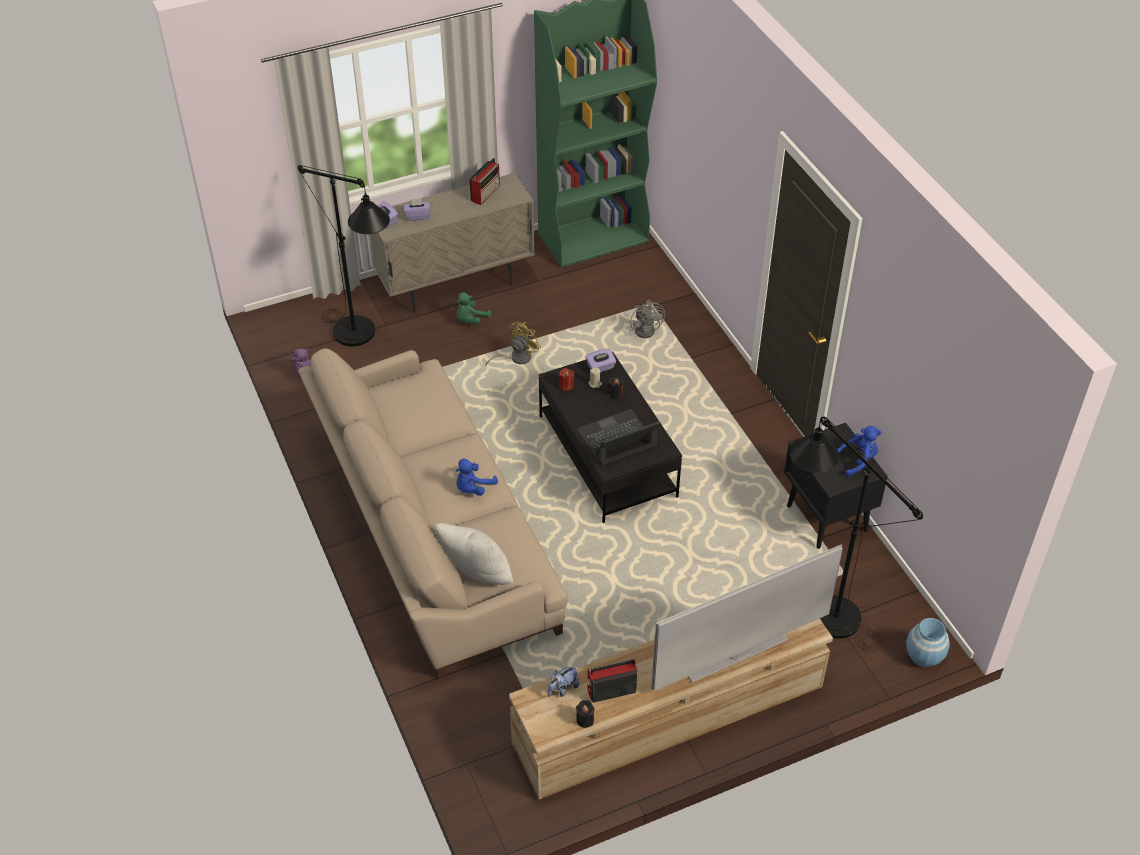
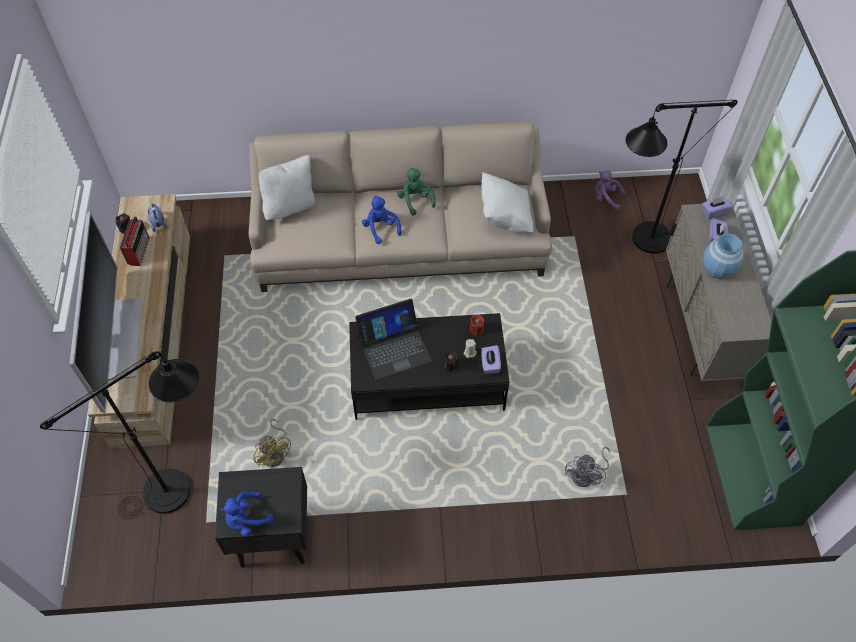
camera: 110 degrees right, 10 degrees up
green plush toy [456,292,492,325] -> green plush toy moved to [397,168,436,216]
radio [469,158,500,205] -> none
yellow fan [486,322,541,365] -> yellow fan moved to [253,419,291,468]
laptop [577,409,660,465] -> laptop turned 75 degrees clockwise [355,299,432,380]
grey fan [630,300,665,338] -> grey fan turned 75 degrees counterclockwise [565,447,610,487]
blue plush toy [837,426,882,476] -> blue plush toy turned 60 degrees clockwise [220,492,274,537]
blue vase [906,618,950,667] -> blue vase moved to [703,234,744,279]
none -> white pillow [482,172,533,233]

